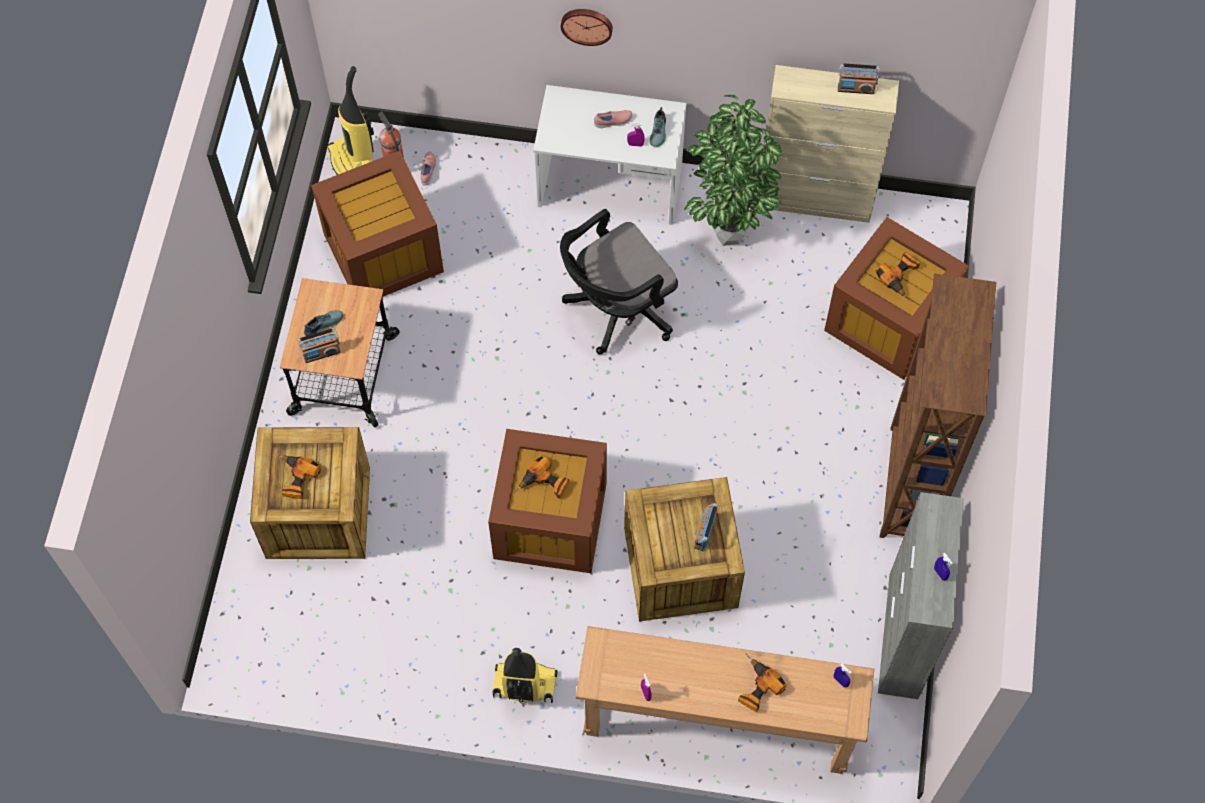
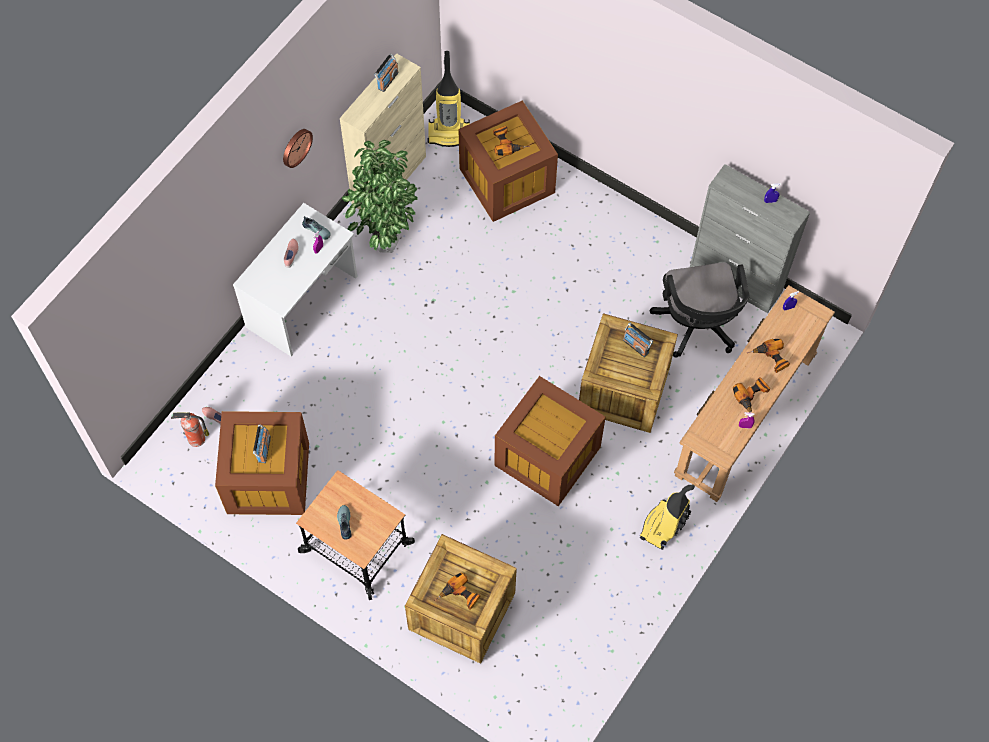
camera: 65 degrees left, 0 degrees up
radio [297,328,341,363] -> radio moved to [253,424,271,463]
vacuum cleaner [328,66,374,175] -> vacuum cleaner moved to [428,51,470,147]
power drill [514,456,570,498] -> power drill moved to [733,377,770,418]
black office chair [560,209,678,355] -> black office chair moved to [650,262,750,358]
wall clock [561,9,613,46] -> wall clock moved to [283,129,313,168]
brown bookcase [880,274,996,538] -> none

